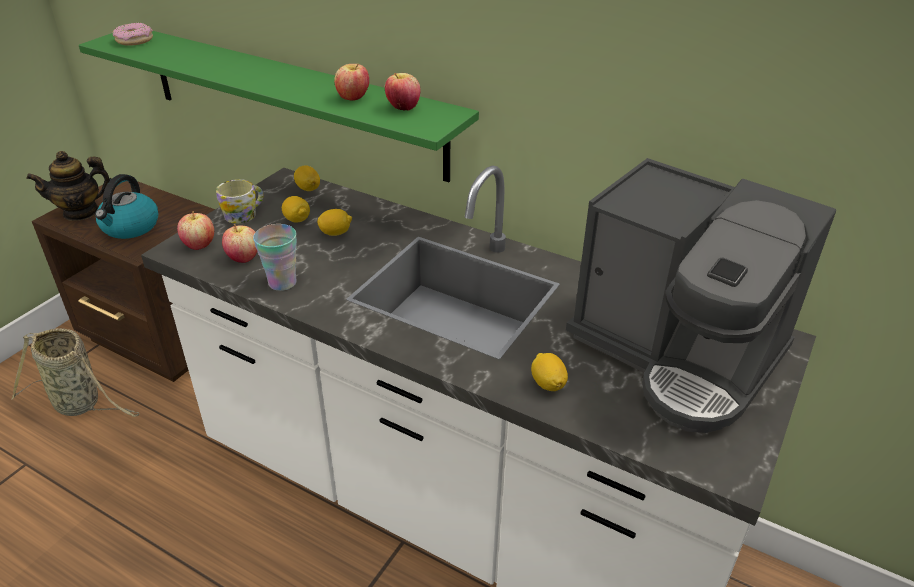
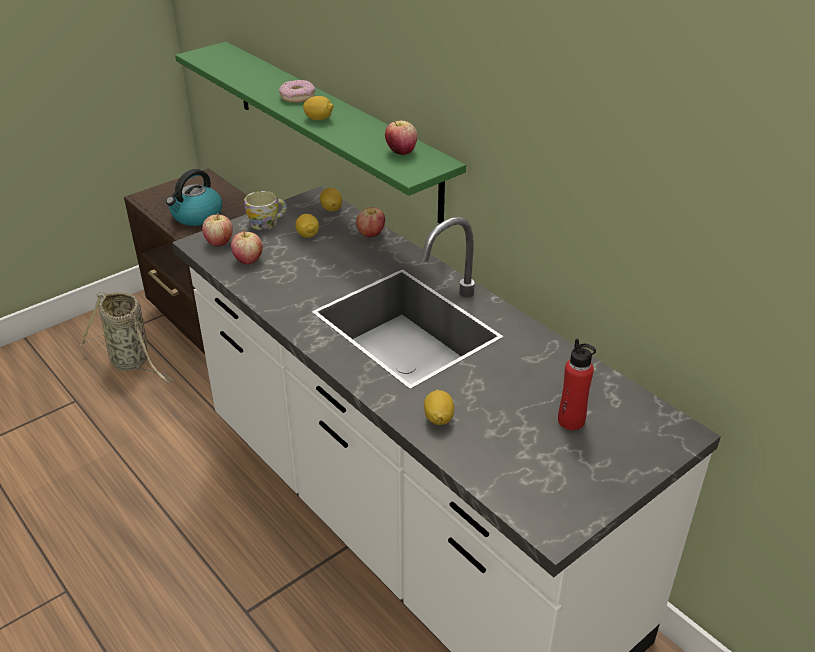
camera: 20 degrees right, 0 degrees up
teapot [26,151,111,221] -> none
donut [113,23,153,46] -> donut moved to [279,80,315,103]
cup [253,224,297,291] -> none
lemon [317,209,352,236] -> lemon moved to [303,96,334,121]
apple [334,63,369,101] -> apple moved to [356,207,385,237]
coffee machine [566,158,836,433] -> red bottle [558,339,596,430]

